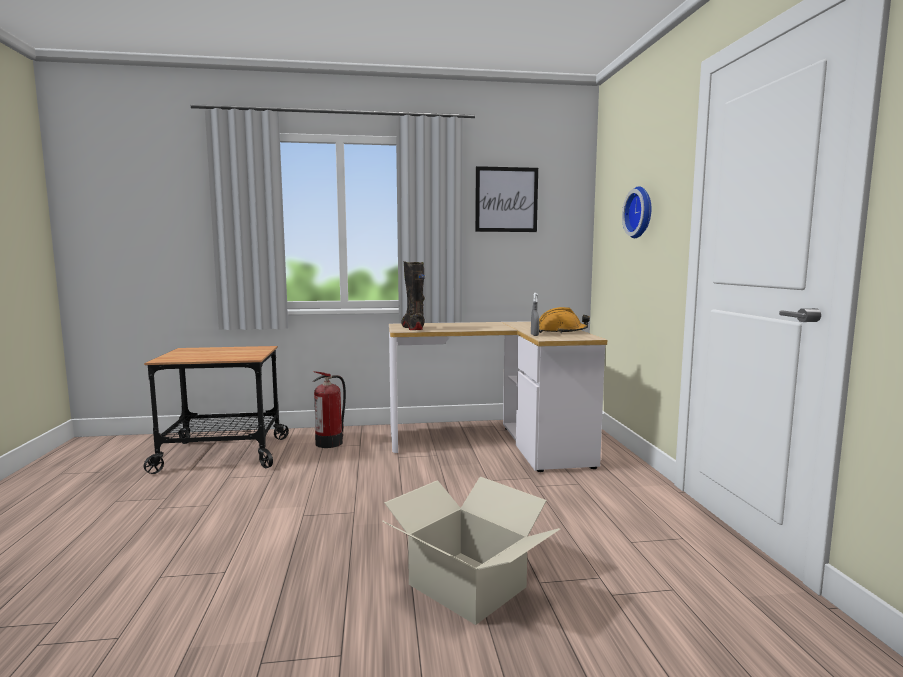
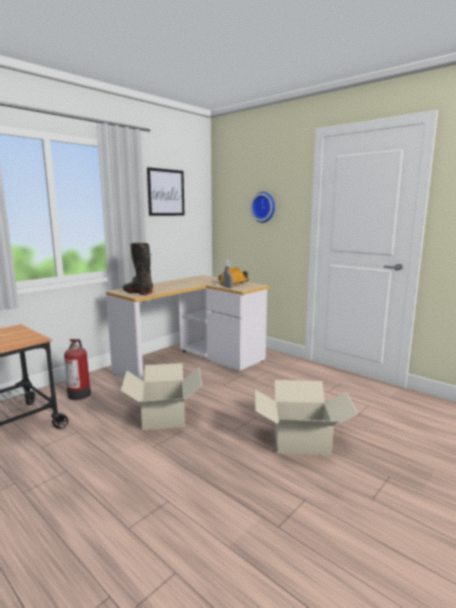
camera: 40 degrees left, 5 degrees up
none -> cardboard box [121,363,202,430]

